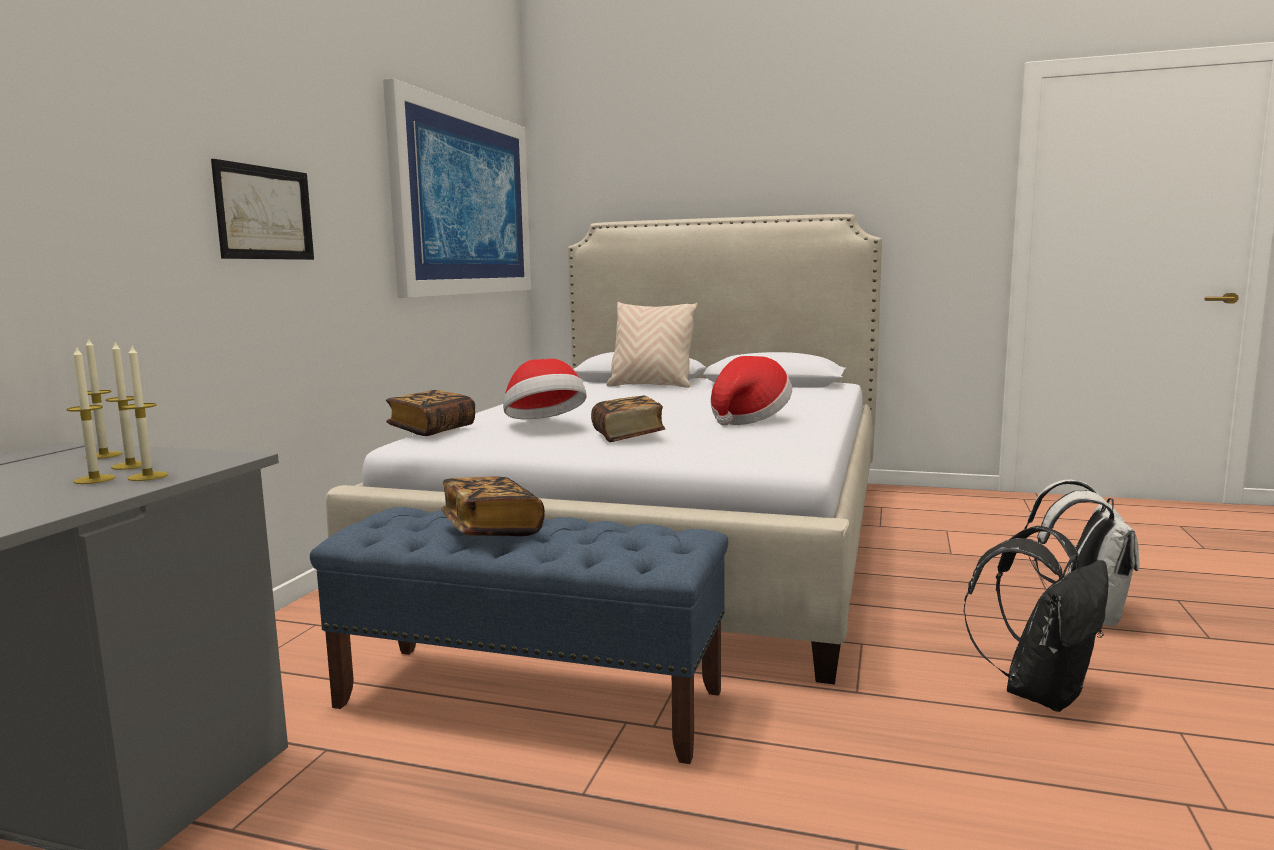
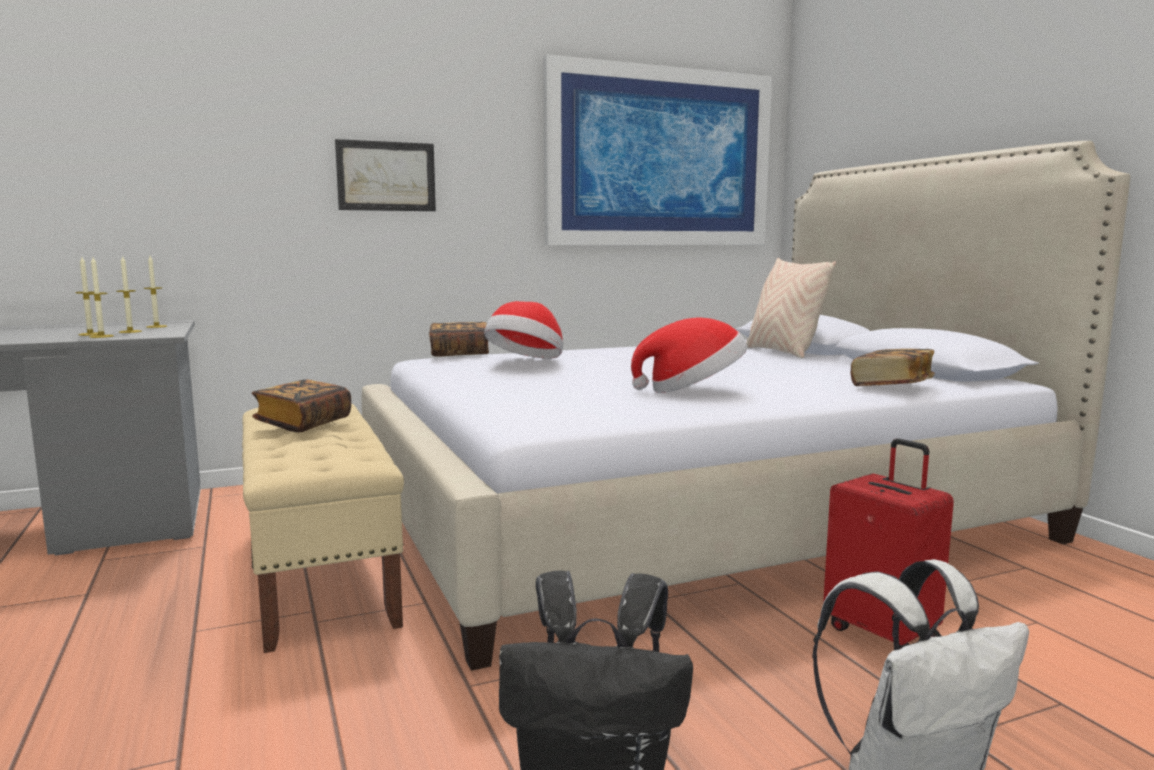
camera: 50 degrees right, 0 degrees up
blue bench [310,507,728,764] -> beige bench [242,403,404,653]
book [591,396,665,442] -> book moved to [850,349,935,386]
none -> red suitcase [823,438,954,649]

